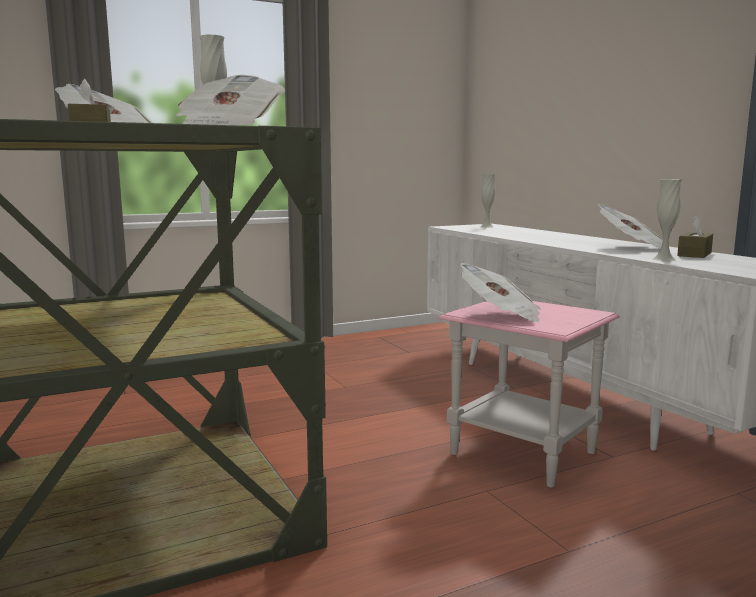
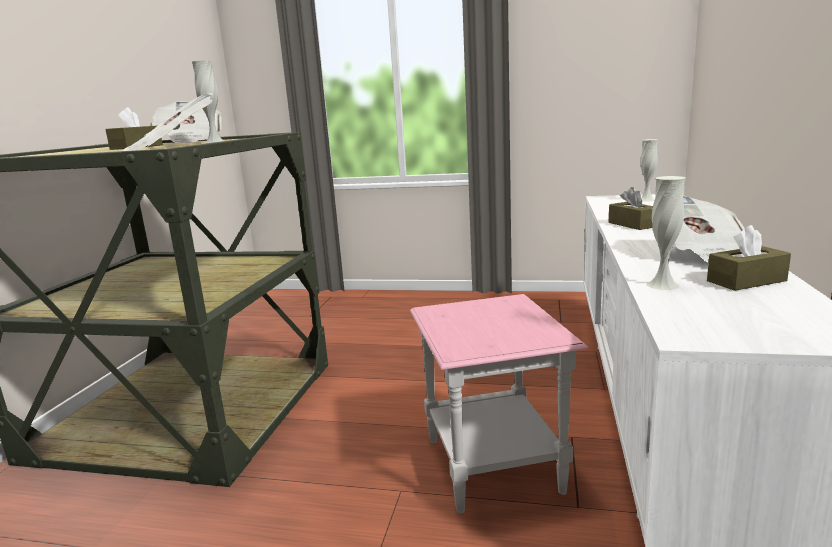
camera: 40 degrees right, 5 degrees up
newspaper [461,263,541,323] -> none
none -> brown tissue box [609,187,653,230]

